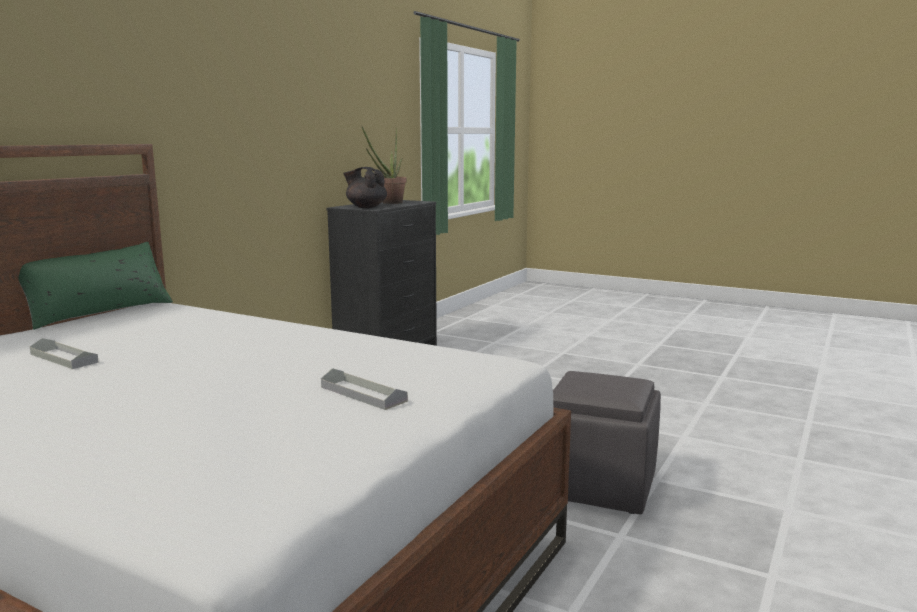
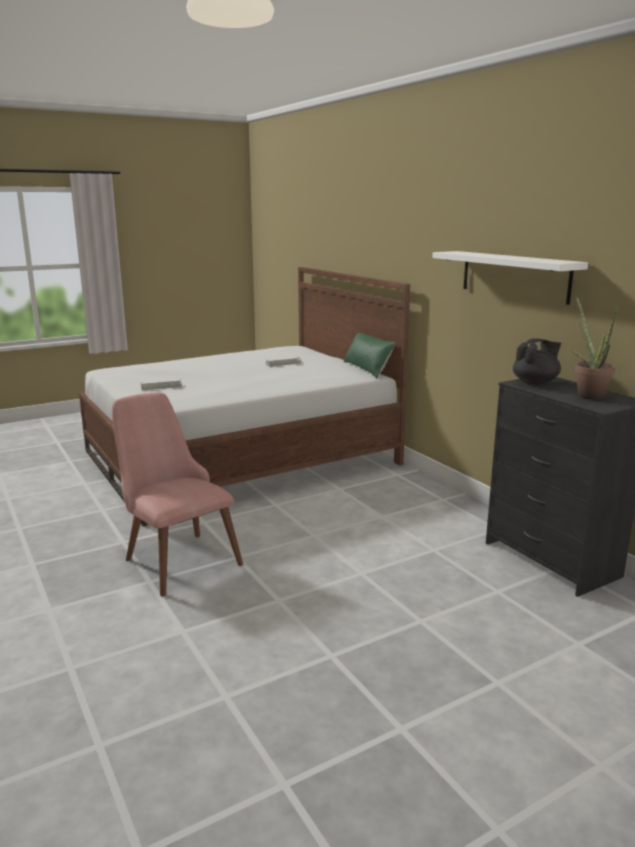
camera: 120 degrees right, 5 degrees up
grey ottoman [553,371,661,514] -> pink chair [112,393,243,596]
none -> white shelf [432,251,588,305]

